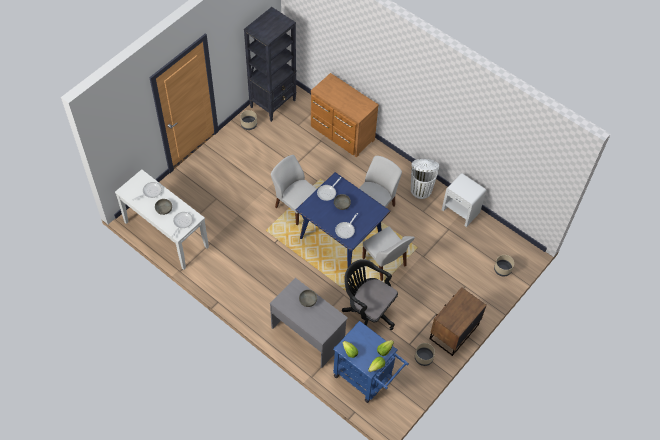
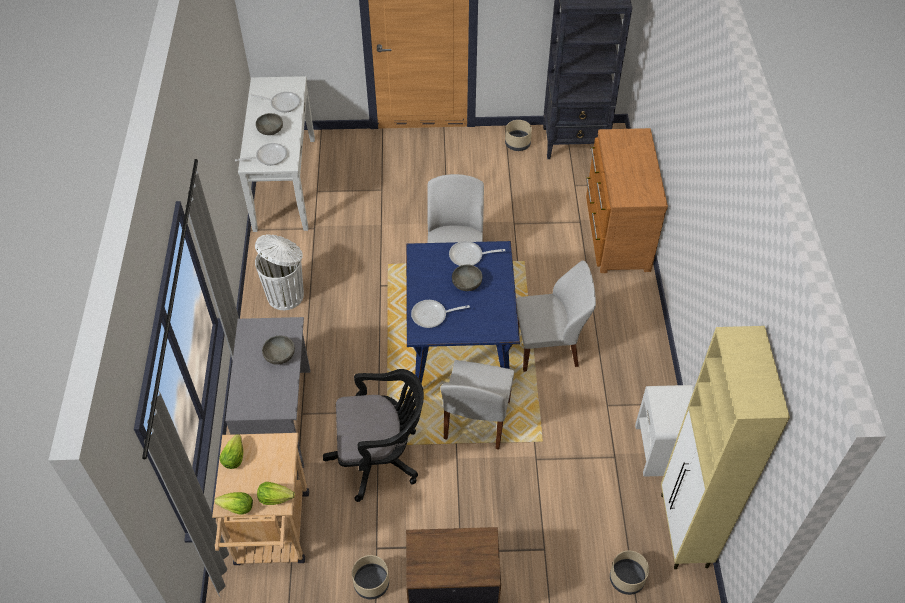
camera: 50 degrees right, 5 degrees down
blue cart [333,321,409,403] -> beige cart [212,433,309,565]
black office chair [342,259,398,330] -> black office chair turned 90 degrees clockwise [323,369,424,502]
white trash can [411,159,439,199] -> white trash can moved to [255,234,304,310]
none -> beige cabinet [661,326,790,569]

